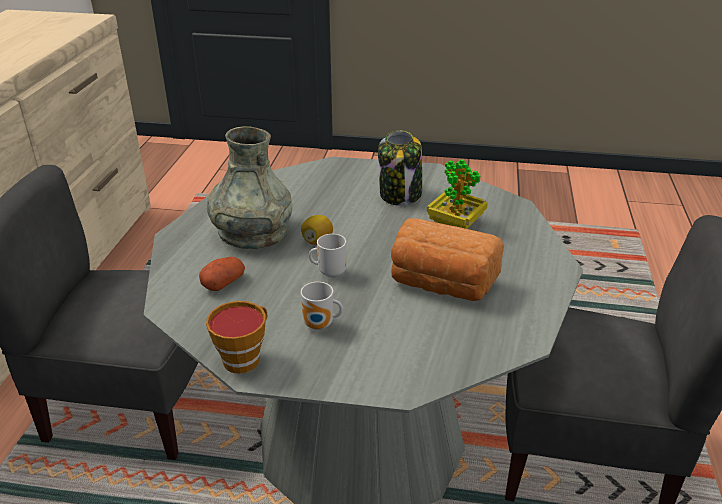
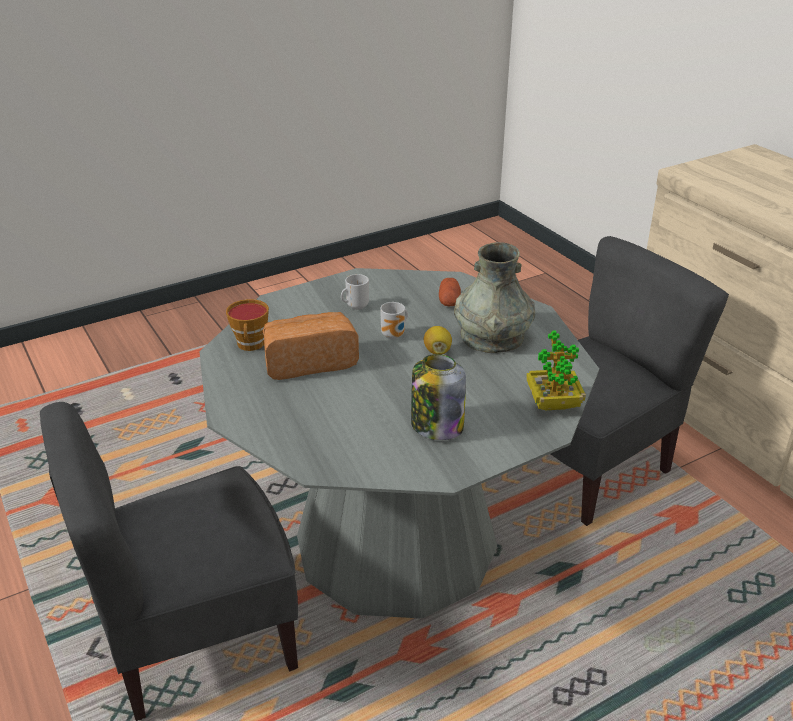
camera: 140 degrees right, 0 degrees up
cup [206,301,267,374] -> cup moved to [226,299,269,351]
potted plant [427,159,488,229] -> potted plant moved to [526,330,586,410]

